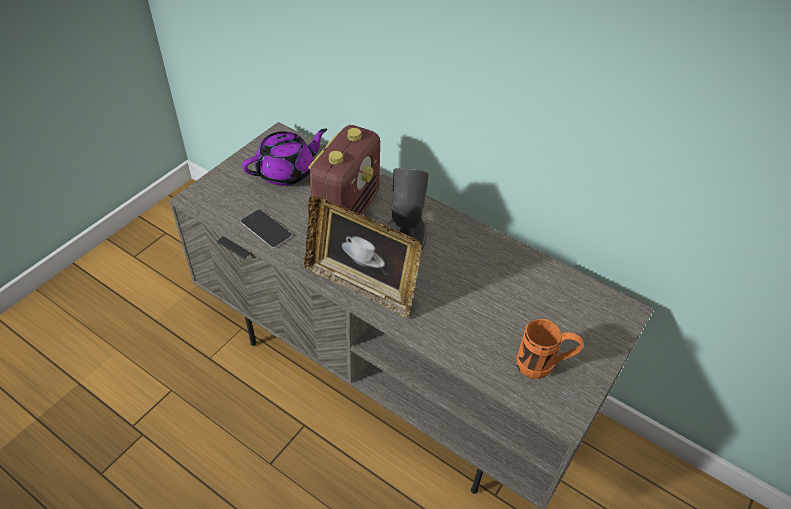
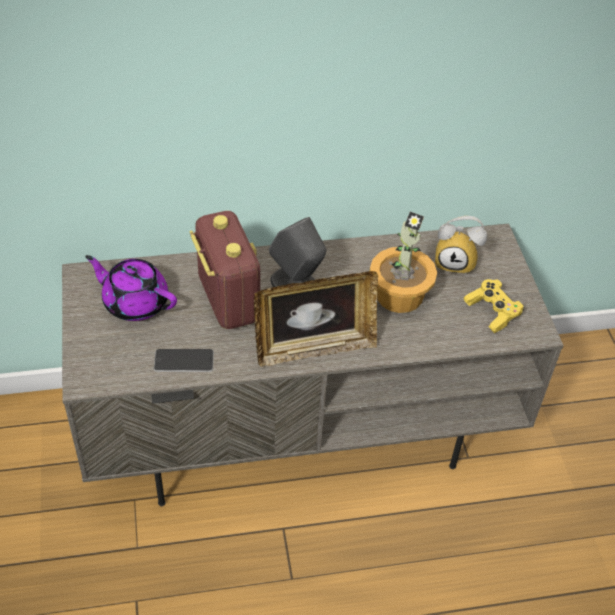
camera: 45 degrees left, 0 degrees up
purple teapot [242,128,327,186] -> purple teapot turned 75 degrees counterclockwise [85,255,177,321]
orange mug [516,319,583,379] -> yellow game controller [464,279,524,333]
none -> potted plant [370,212,437,313]
none -> alarm clock [435,216,487,275]

